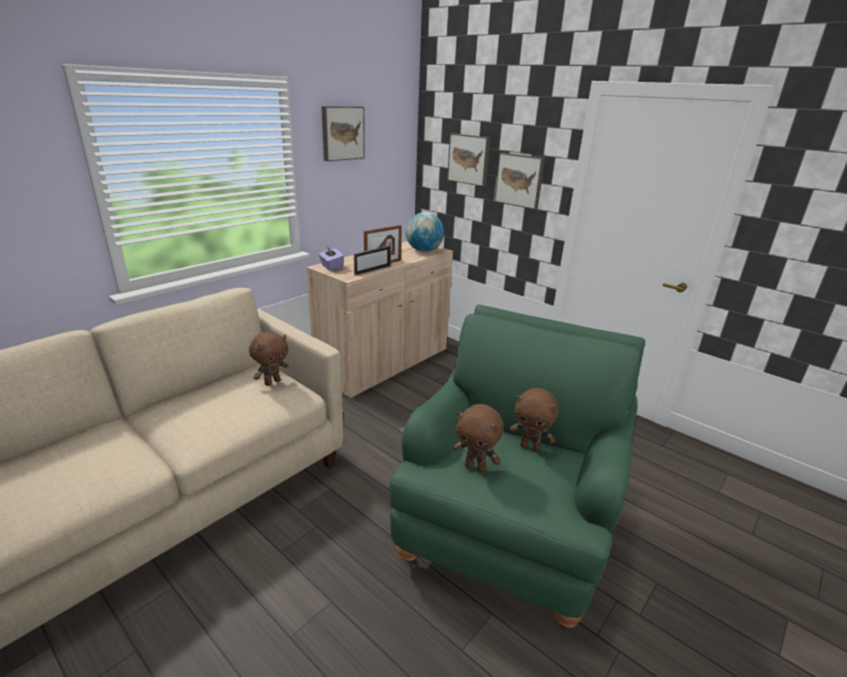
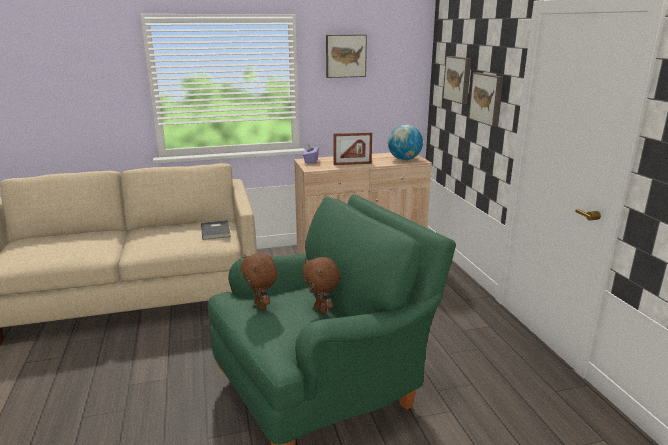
camera: 35 degrees right, 5 degrees down
brown plush toy [249,332,288,386] -> grey book [201,220,231,240]
picture frame [354,245,391,276] -> none

